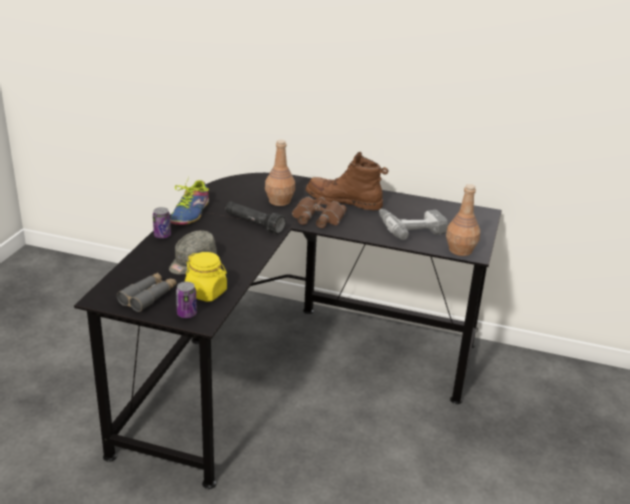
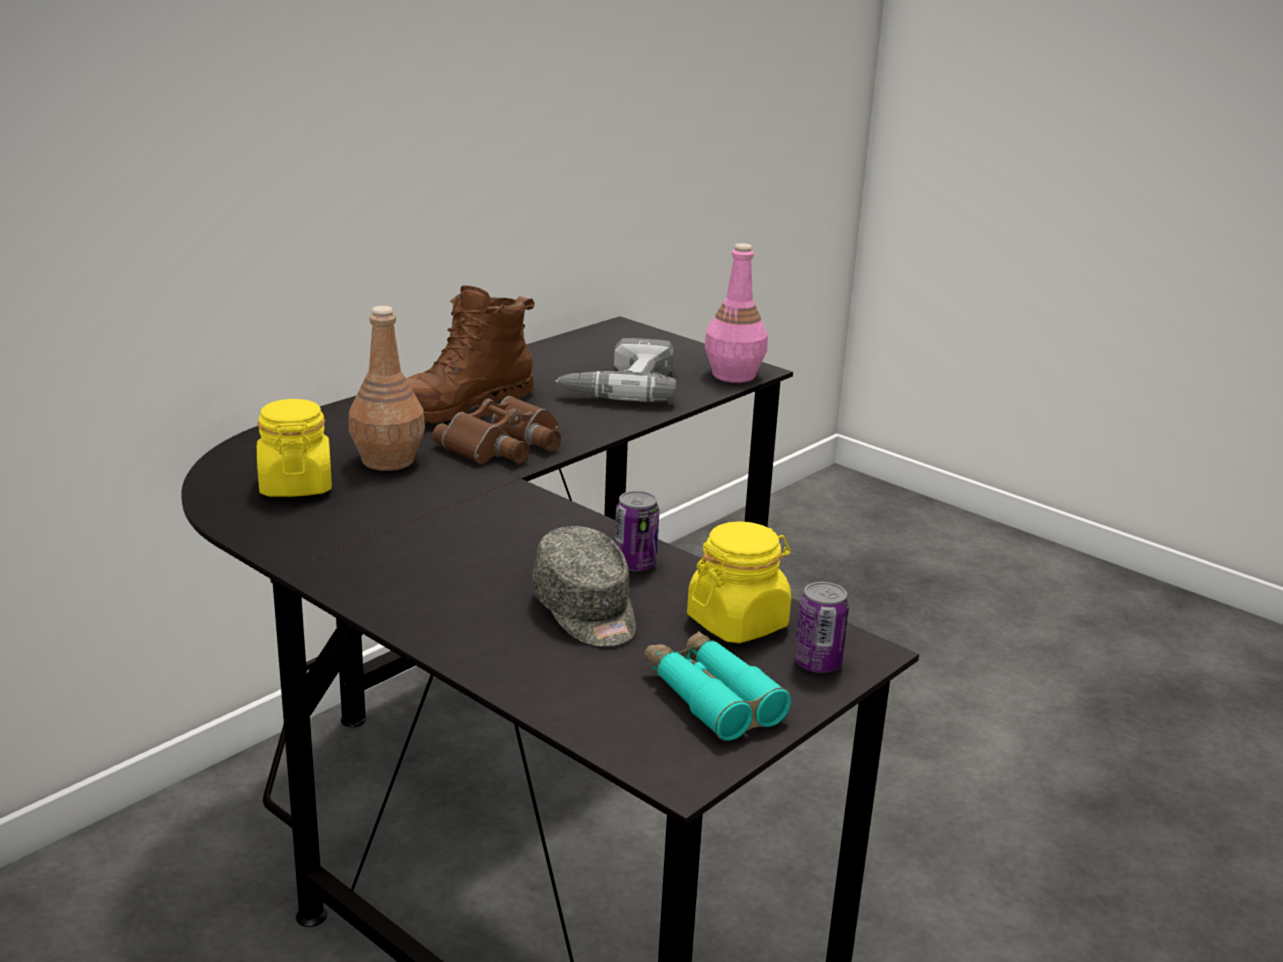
camera: 65 degrees left, 5 degrees down
grey binoculars [117,272,177,312] -> turquoise binoculars [644,631,791,741]
can [153,207,171,239] -> can moved to [615,491,659,571]
shoe [170,177,209,225] -> none
black flashlight [225,201,286,234] -> none
brown bottle [446,184,480,256] -> pink bottle [705,243,768,383]
none -> yellow jar [257,399,332,497]

